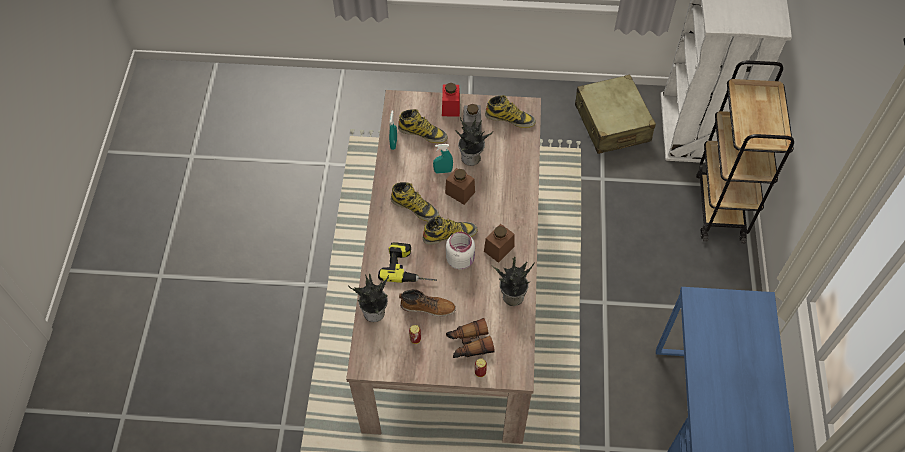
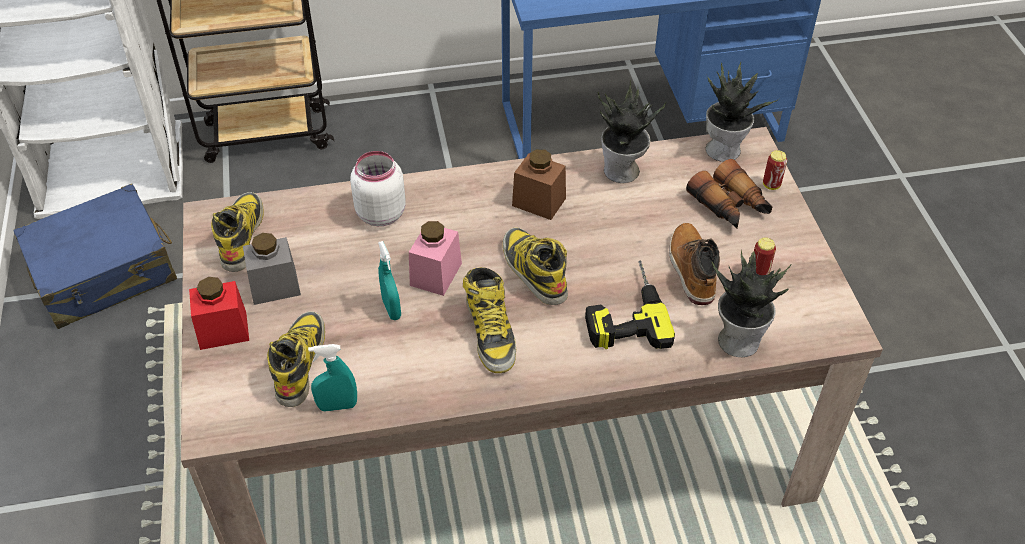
camera: 105 degrees left, 10 degrees down
boot [391,182,439,222] -> boot turned 150 degrees clockwise [463,267,516,373]
brown jar [445,168,475,205] -> pink jar [409,221,462,296]
white jar [446,232,475,270] -> white jar moved to [350,151,406,226]
potted plant [456,117,493,166] -> potted plant moved to [706,62,779,162]
beige suitcase [575,74,656,154] -> blue suitcase [13,184,177,329]

